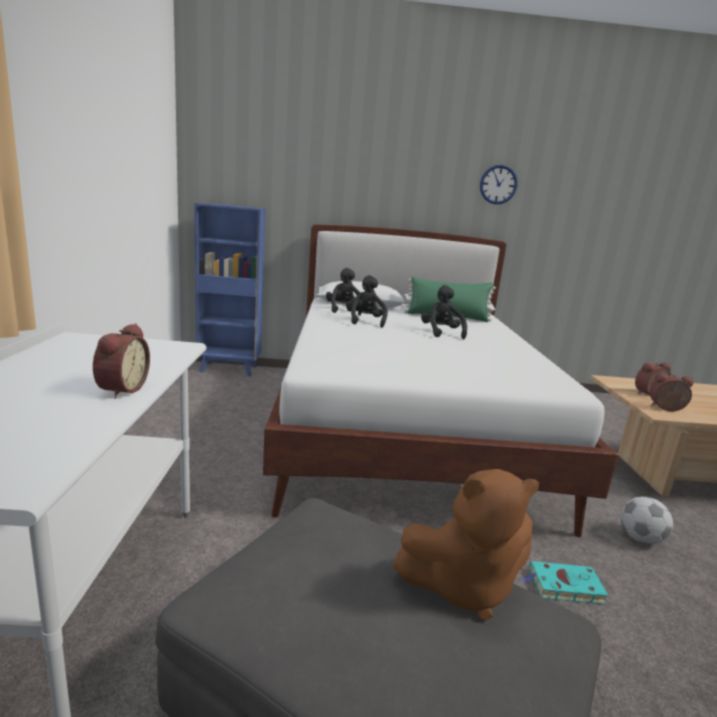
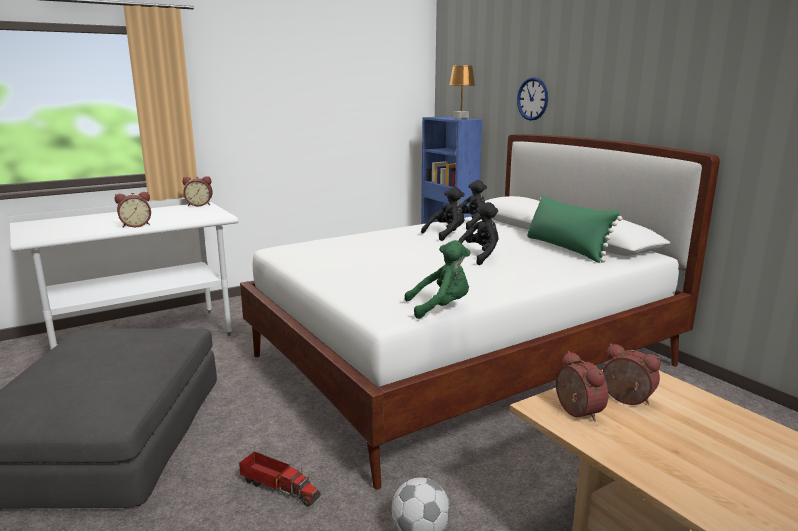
camera: 60 degrees right, 0 degrees up
brown plush toy [393,469,539,621] -> none
wall clock [480,165,518,204] -> wall clock moved to [517,77,548,121]
turquoise book [520,561,609,604] -> toy truck [239,451,321,507]
none -> alarm clock [182,176,213,206]
none -> green plush toy [405,240,471,319]
none -> brown table lamp [449,65,475,119]

